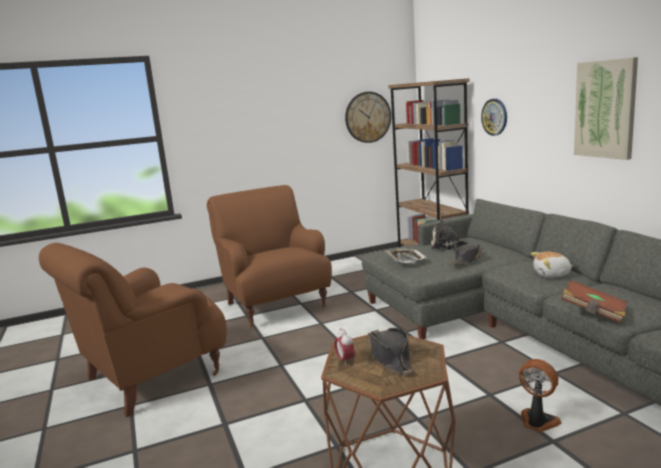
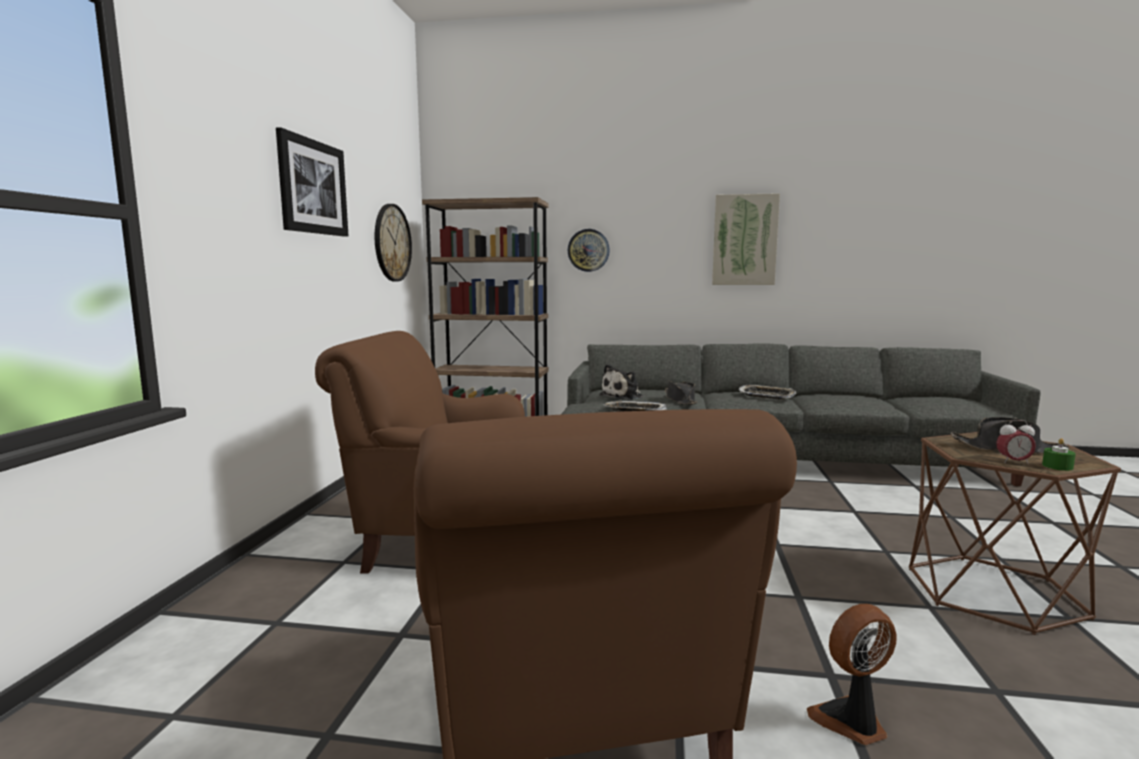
camera: 60 degrees left, 5 degrees down
fan [519,359,562,432] -> fan moved to [807,604,897,745]
plush toy [531,252,574,278] -> tray [738,385,796,399]
brown book [561,280,627,323] -> none
none -> picture [276,127,348,237]
none -> green candle [1042,438,1076,471]

